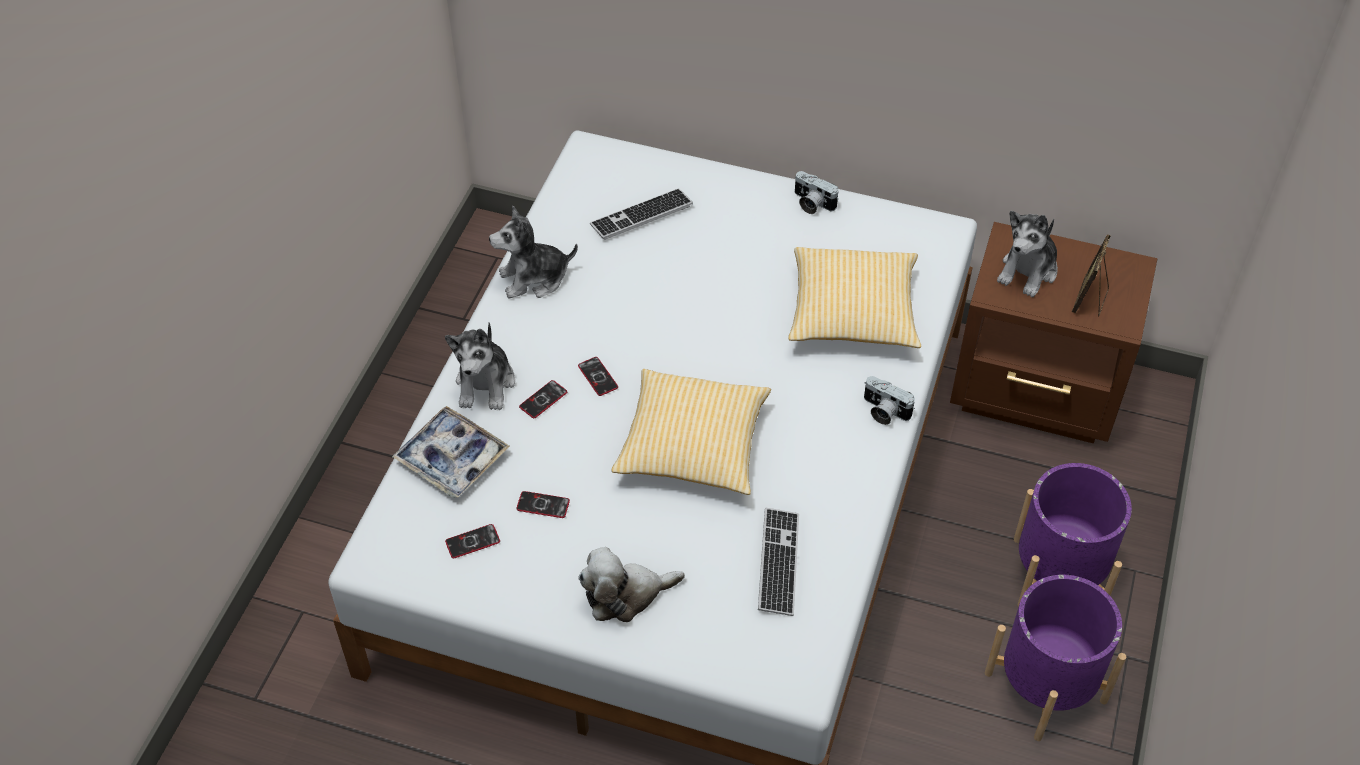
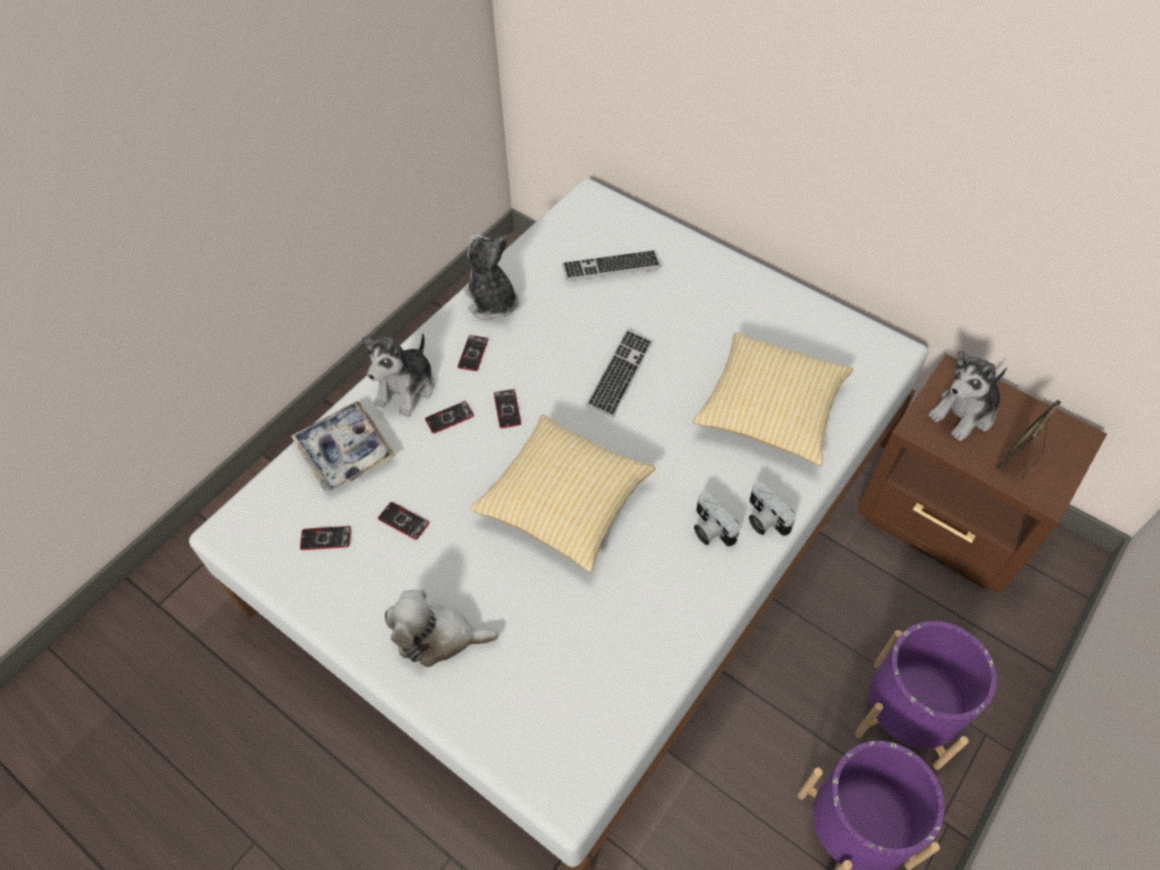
camera: 20 degrees right, 5 degrees up
plush toy [489,206,578,298] -> plush toy turned 60 degrees clockwise [463,233,519,321]
keyboard [758,508,799,616] -> keyboard moved to [586,329,653,418]
camera [795,171,839,214] -> camera moved to [694,492,740,547]
none -> phone [458,335,488,371]

